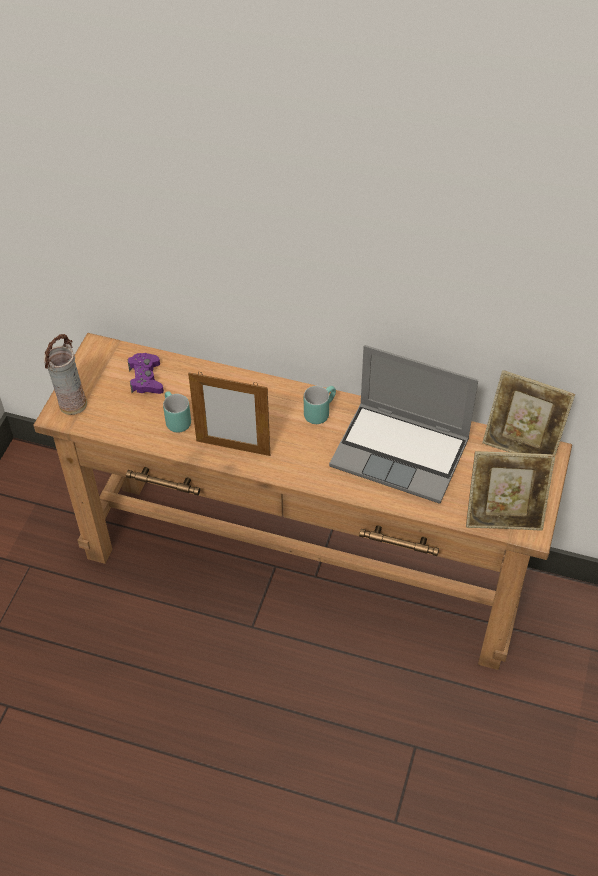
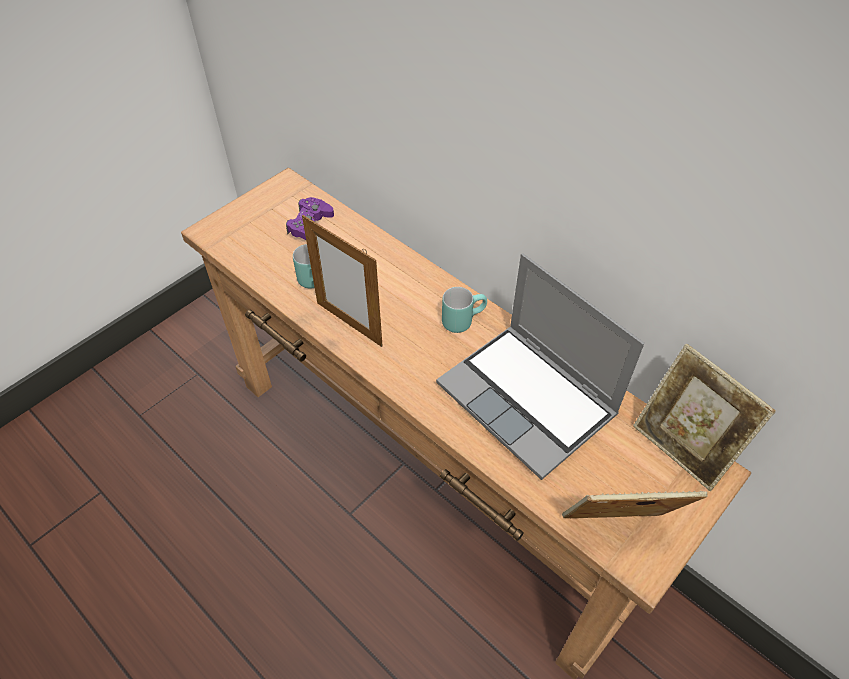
camera: 25 degrees right, 0 degrees up
vase [44,334,87,415] -> none
picture frame [466,451,555,531] -> picture frame turned 150 degrees clockwise [562,491,708,518]

